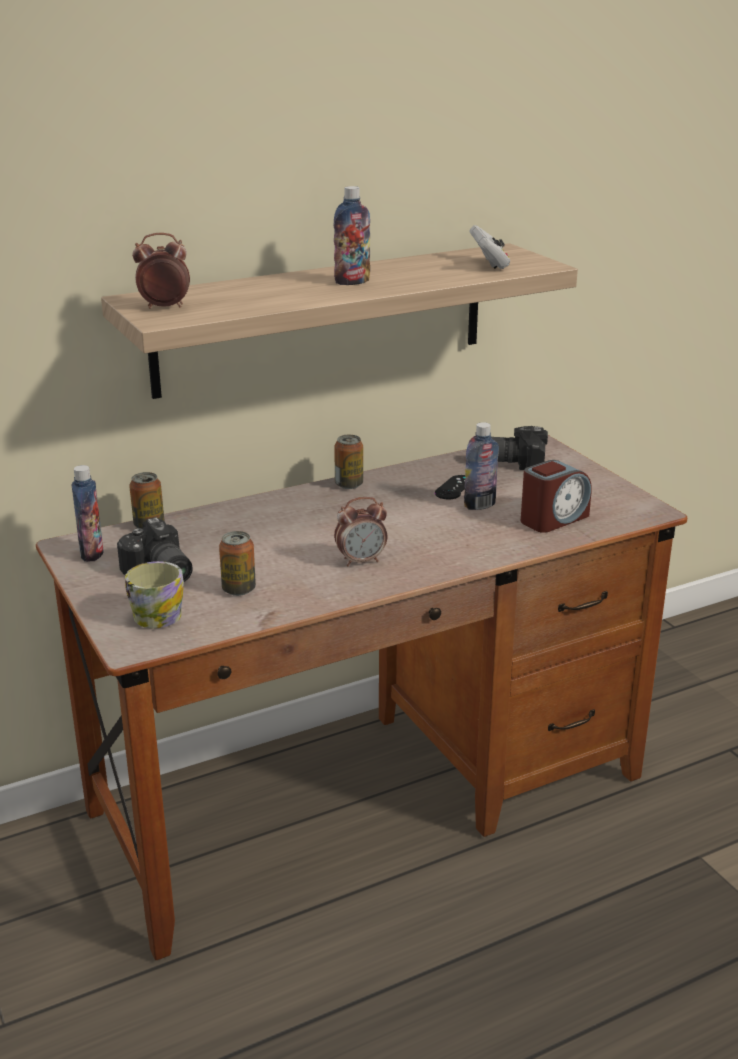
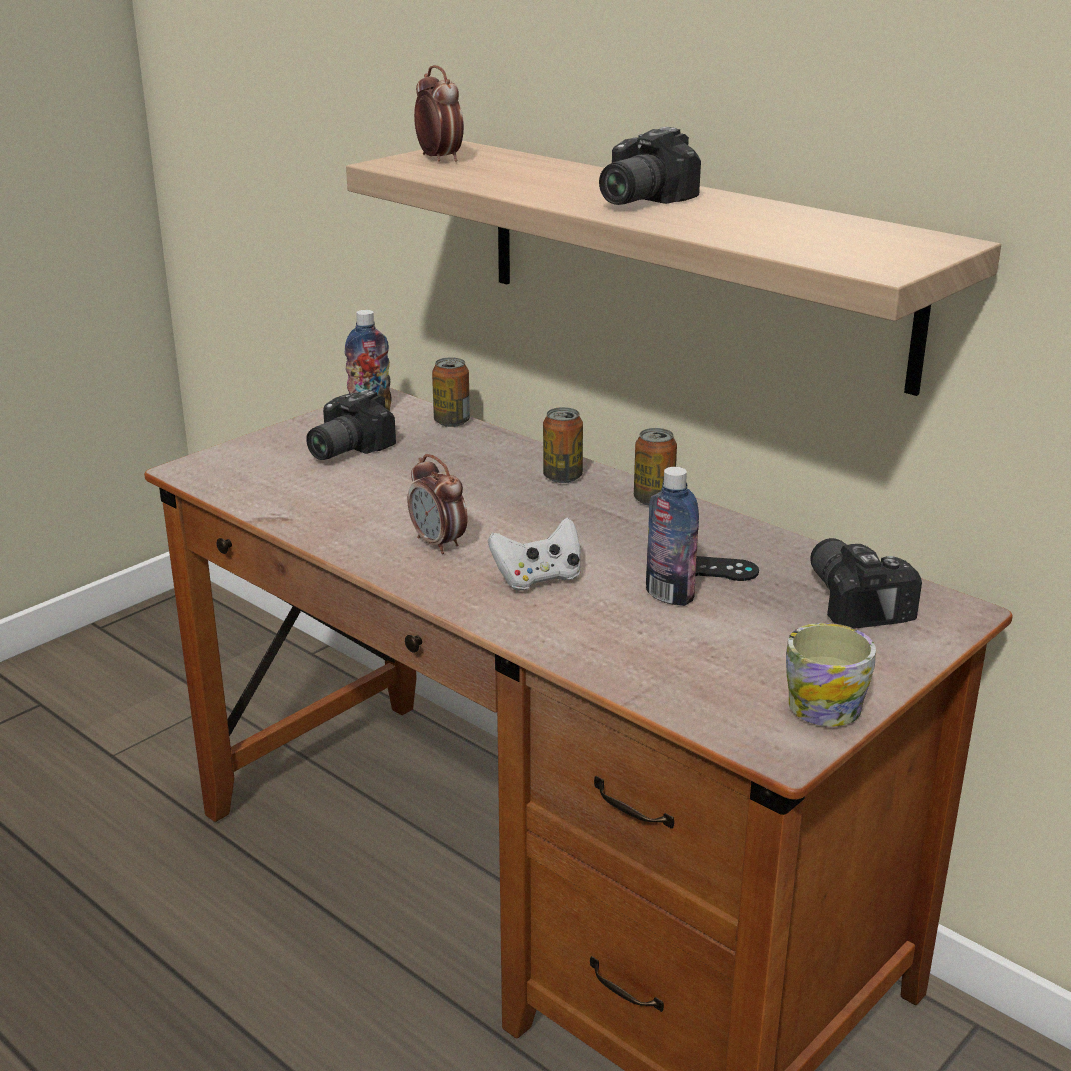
camera: 70 degrees right, 0 degrees up
mug [125,561,184,628] -> mug moved to [786,623,876,727]
can [219,531,256,596] -> can moved to [543,407,583,483]
bottle [334,186,370,285] -> camera [599,126,701,205]
white game controller [469,225,510,269] -> white game controller moved to [488,517,581,591]
alarm clock [521,460,592,533] -> none

